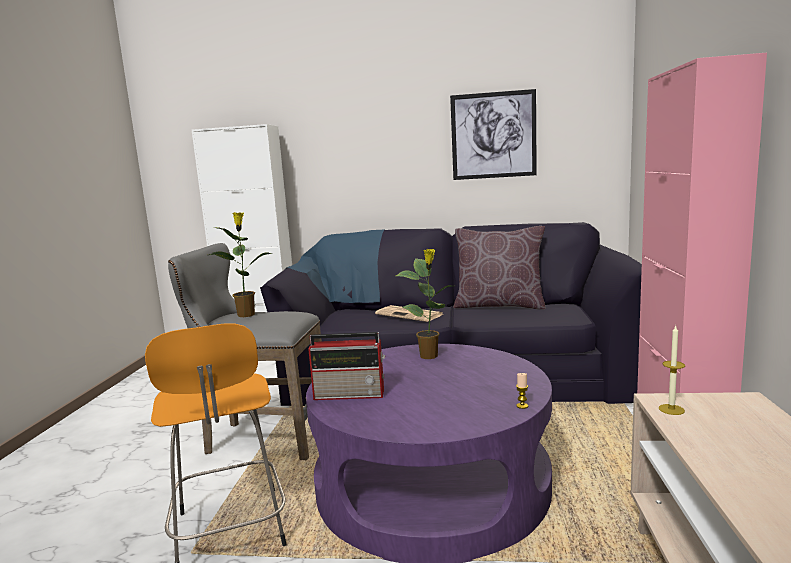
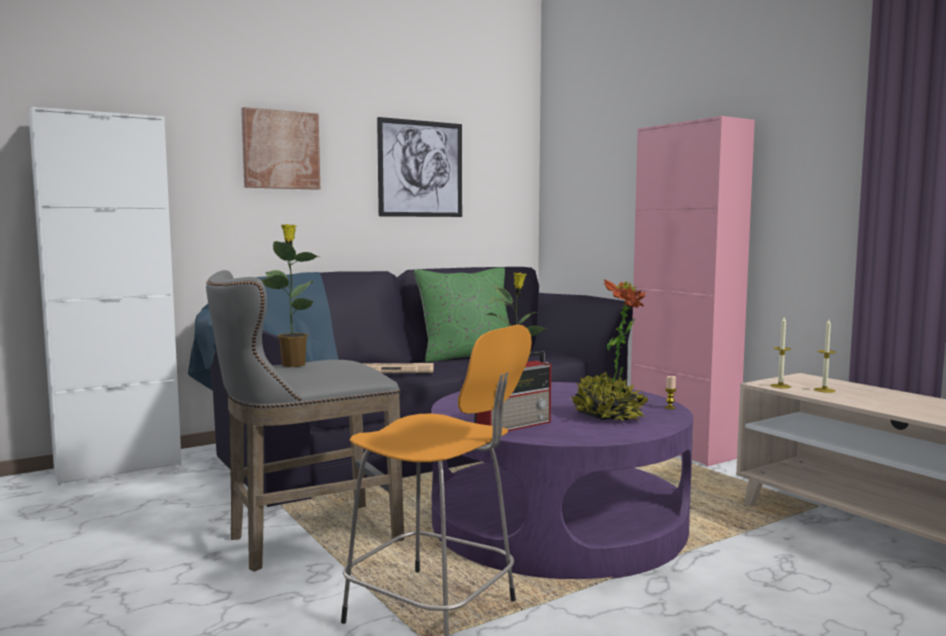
camera: 40 degrees left, 5 degrees down
brown pillow [453,226,546,310] -> green pillow [414,267,509,362]
none -> picture [241,107,320,190]
none -> potted plant [571,279,648,421]
none -> candle [814,319,836,393]

